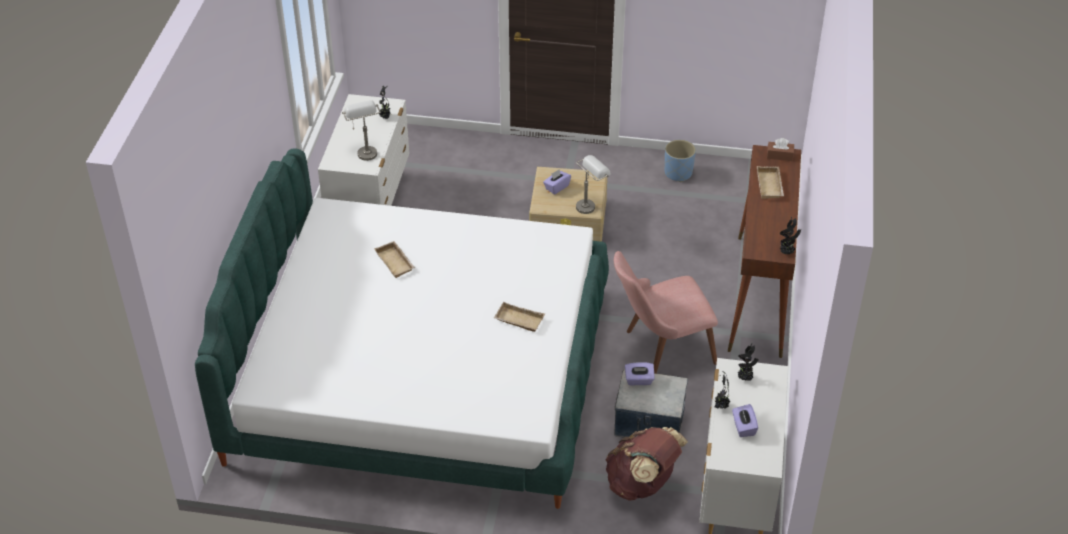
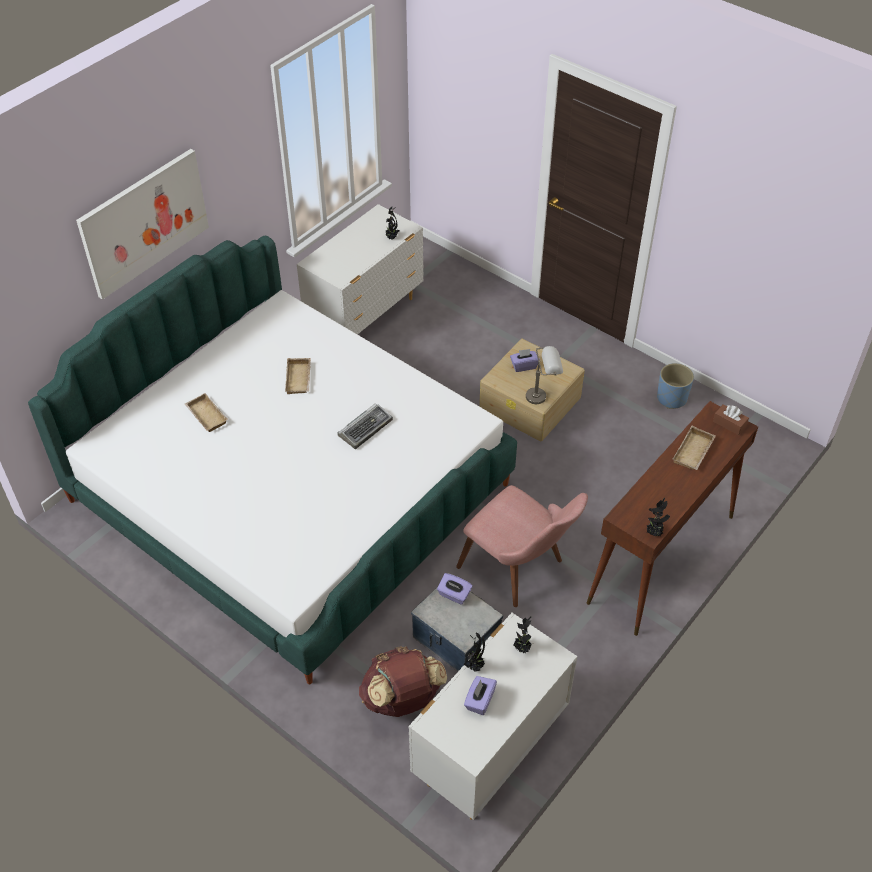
camera: 30 degrees right, 5 degrees up
grey table lamp [342,100,381,161] -> none
beige tray [494,302,545,332] -> beige tray moved to [185,393,228,432]
pink chair [614,251,718,374] -> pink chair turned 150 degrees counterclockwise [456,485,588,607]
none -> picture [76,149,209,300]
none -> keyboard [338,404,393,449]

